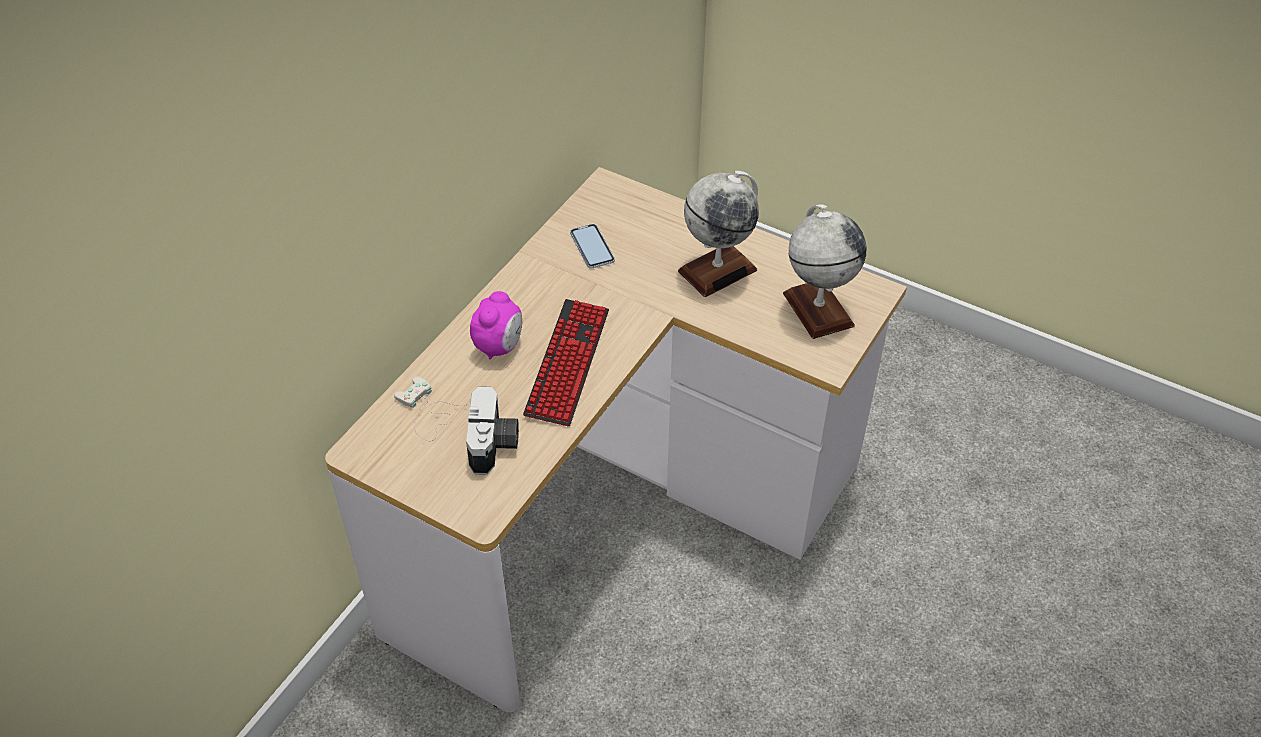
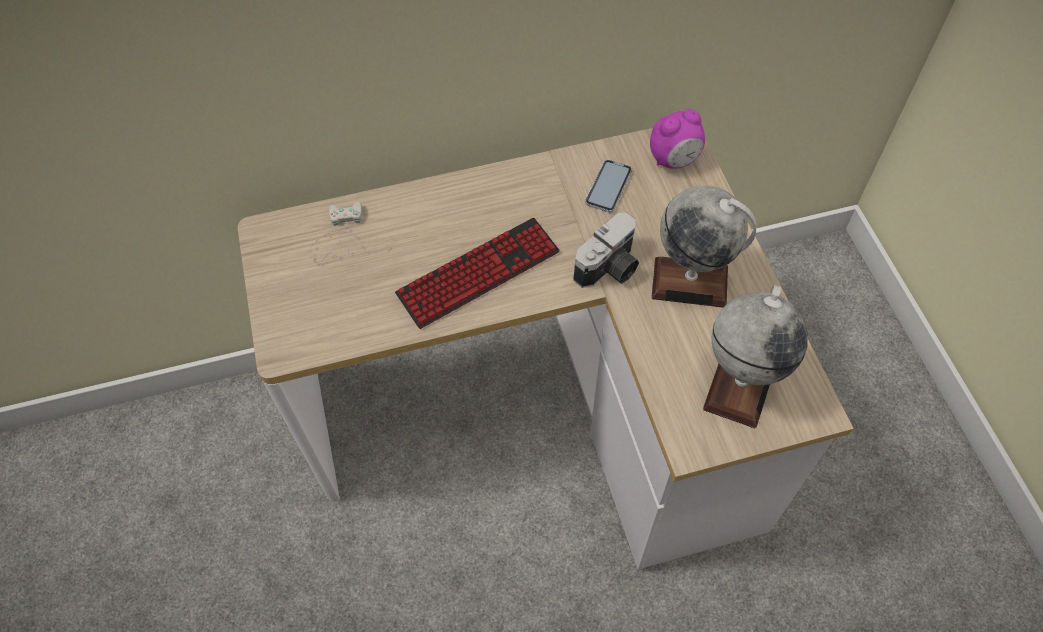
camera: 45 degrees right, 10 degrees up
camera [466,386,519,475] -> camera moved to [573,212,639,288]
alarm clock [470,291,522,360] -> alarm clock moved to [650,109,705,169]

